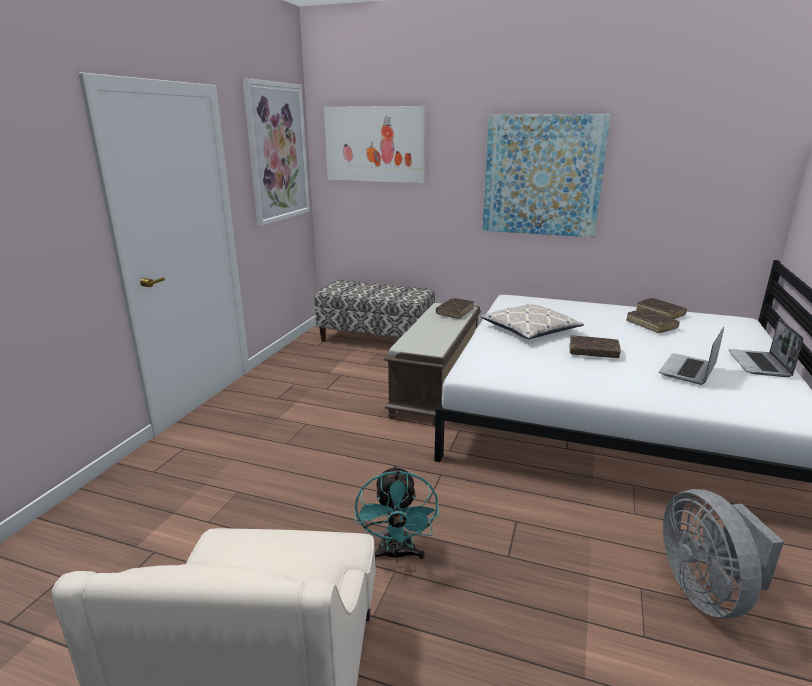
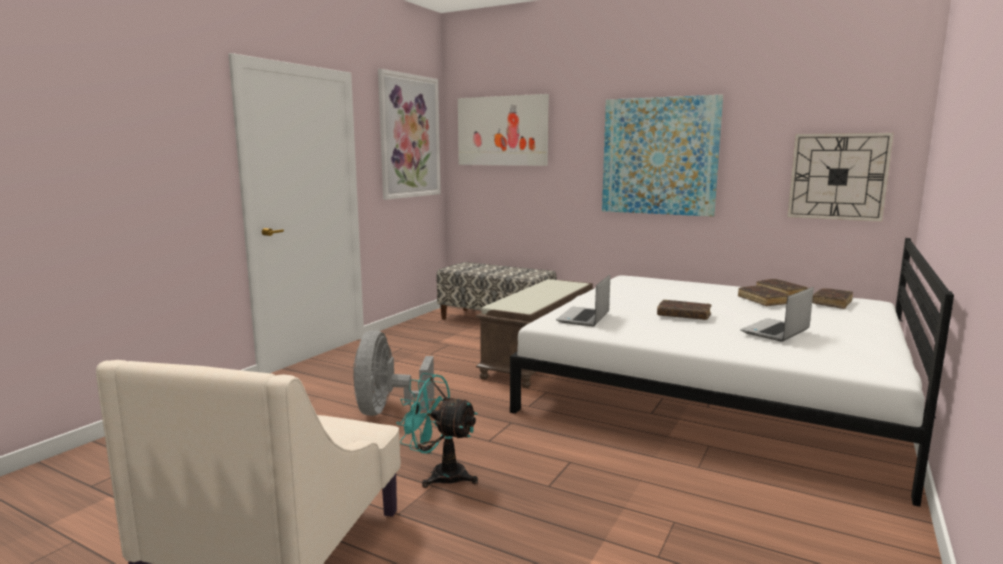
camera: 10 degrees right, 10 degrees down
turquoise fan [355,465,440,563] -> turquoise fan turned 105 degrees clockwise [396,373,478,488]
brown book [436,298,474,319] -> brown book moved to [812,288,853,309]
pillow [480,304,584,339] -> none
grey fan [663,489,784,618] -> grey fan moved to [353,330,434,416]
laptop [728,318,803,377] -> laptop moved to [556,275,610,327]
none -> wall clock [787,133,894,222]

